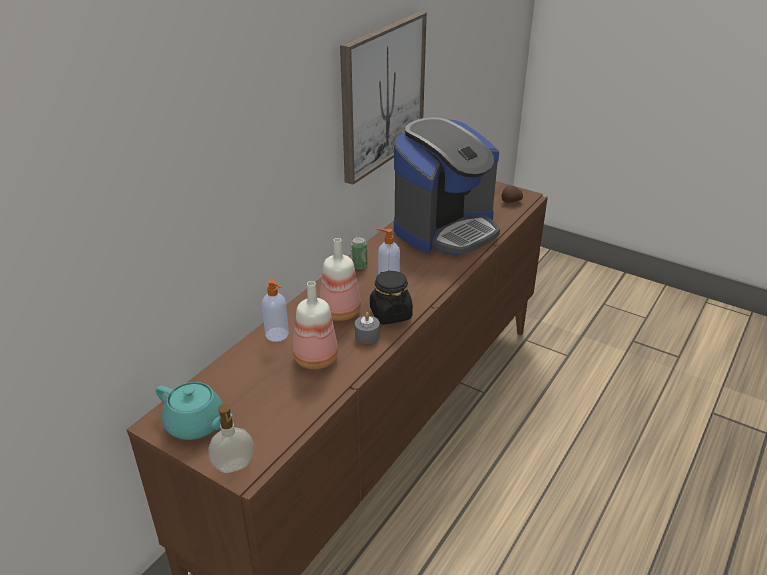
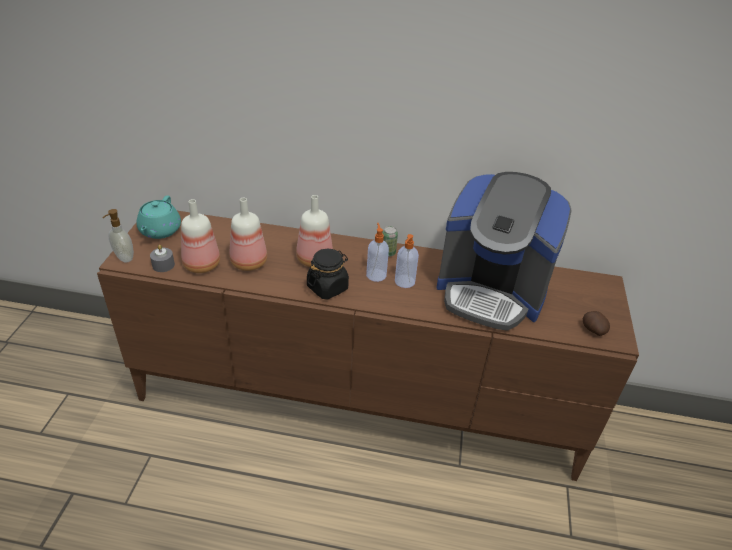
camera: 65 degrees right, 5 degrees up
soap dispenser [262,279,289,342] -> soap dispenser moved to [395,234,419,288]
picture [340,11,427,185] -> none
grey candle [355,312,380,344] -> grey candle moved to [150,245,175,272]
none -> bottle [181,199,220,273]

